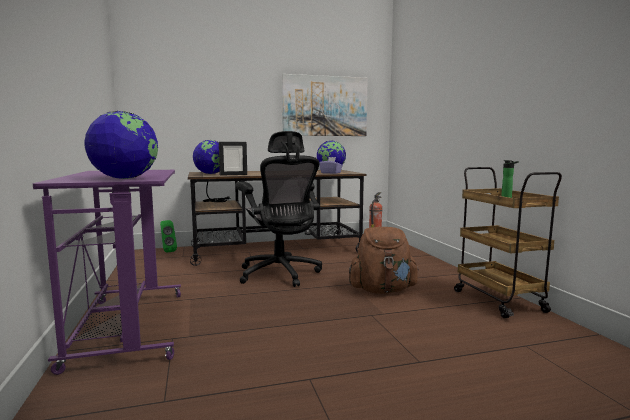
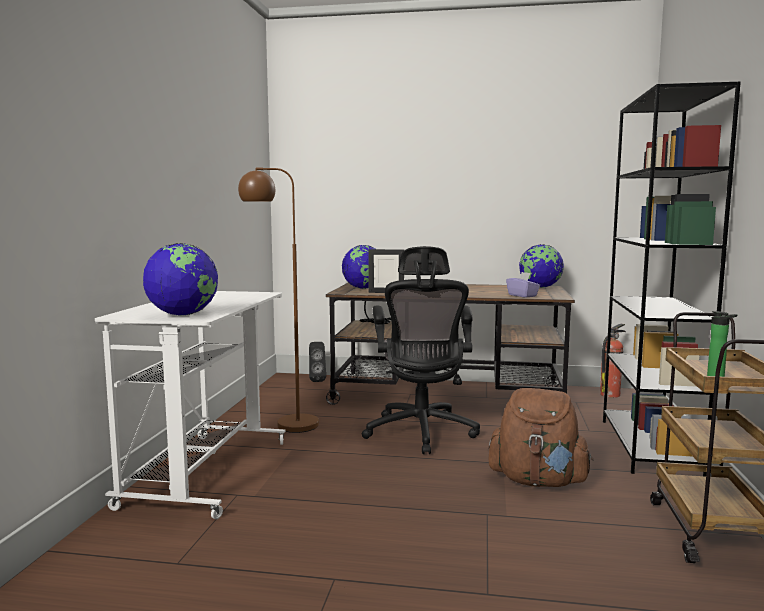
camera: 25 degrees right, 0 degrees up
purple desk [33,170,181,375] -> white desk [95,291,286,519]
green speaker [160,220,177,253] -> black speaker [309,342,326,382]
picture [282,74,368,136] -> none
none -> brown floor lamp [238,168,319,433]
none -> black bookcase [603,82,741,476]

